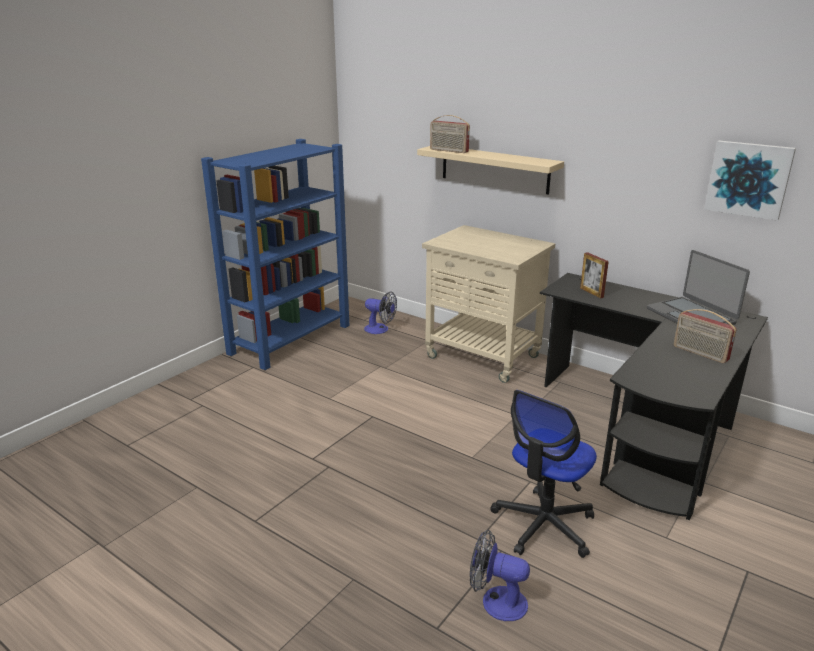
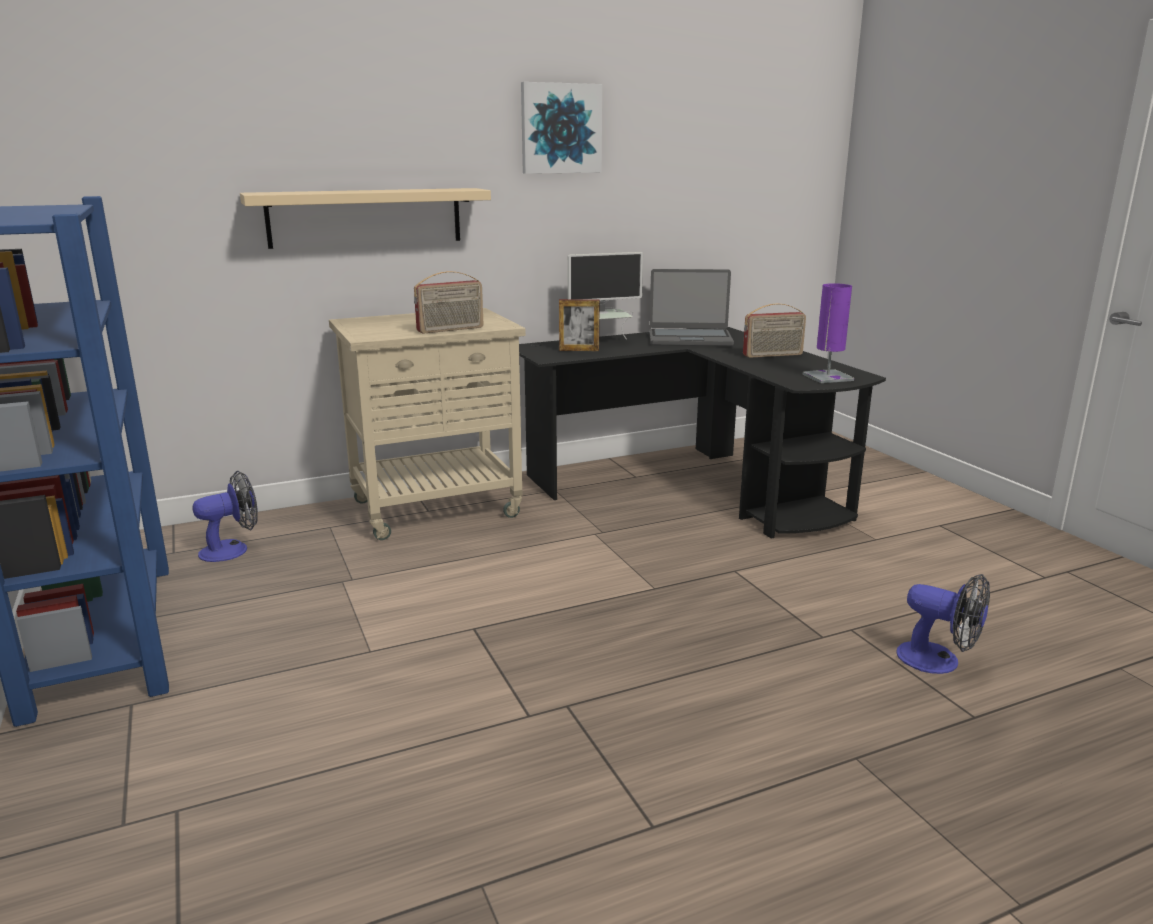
camera: 60 degrees left, 5 degrees down
radio [430,115,470,153] -> radio moved to [414,271,483,334]
fan [470,529,530,621] -> fan turned 105 degrees counterclockwise [896,574,990,674]
office chair [490,390,597,558] -> none
picture [704,141,796,221] -> picture moved to [521,82,602,174]
none -> monitor [568,252,643,339]
none -> purple table lamp [803,283,854,383]

